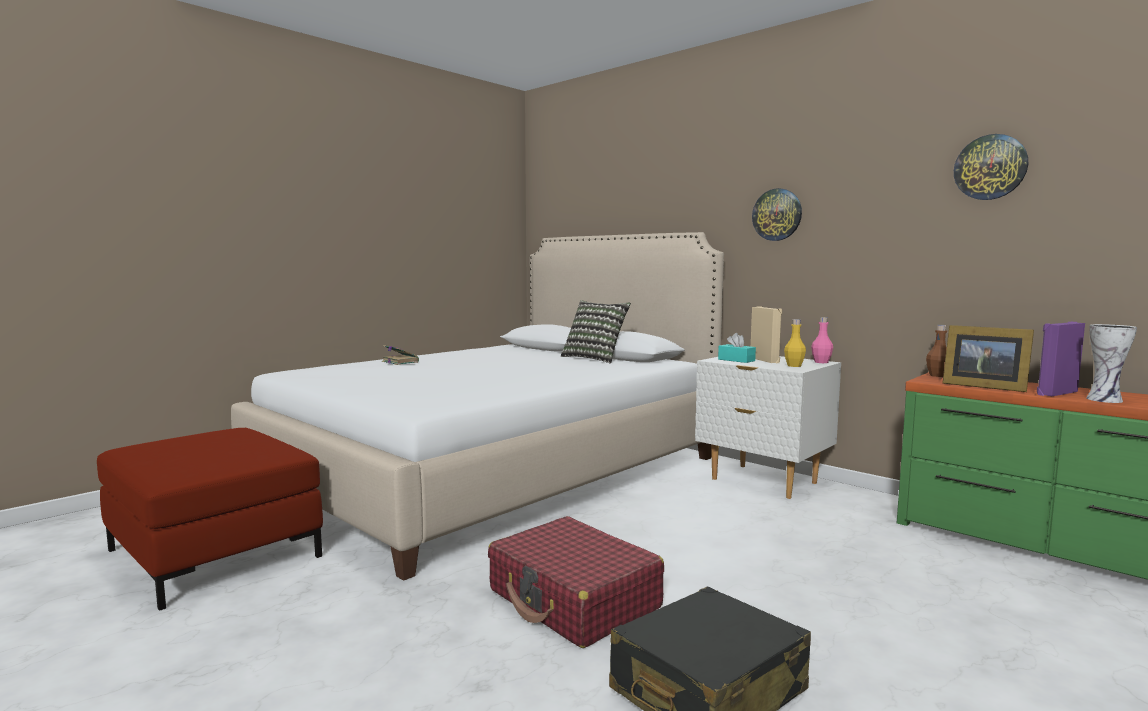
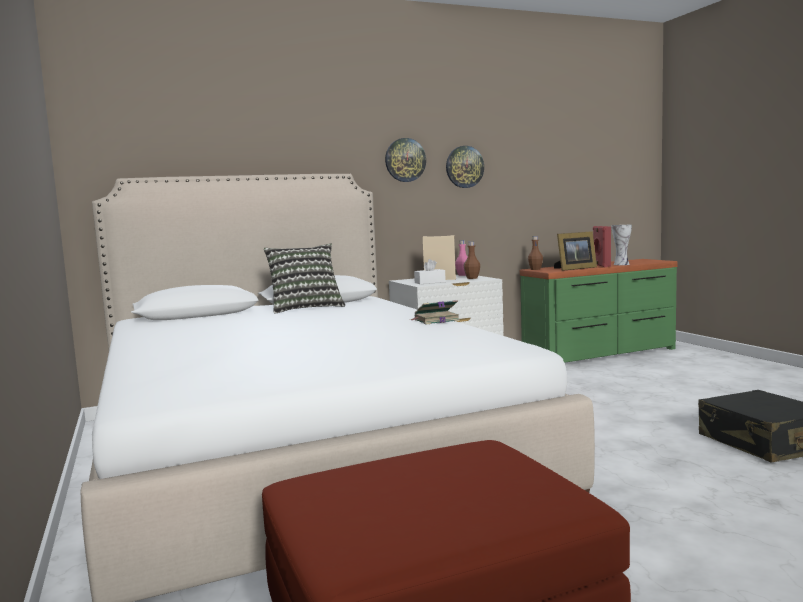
camera: 65 degrees left, 0 degrees up
book [382,345,419,365] -> book moved to [410,300,460,325]
red suitcase [488,516,664,648] -> none
turquoise tissue box [718,333,756,363] -> white tissue box [414,259,446,284]
yellow bottle [784,319,806,367] -> brown bottle [464,242,480,279]
wall clock [954,134,1028,200] -> wall clock moved to [446,146,484,188]
purple speaker [1037,322,1085,396] -> red speaker [593,226,611,267]

